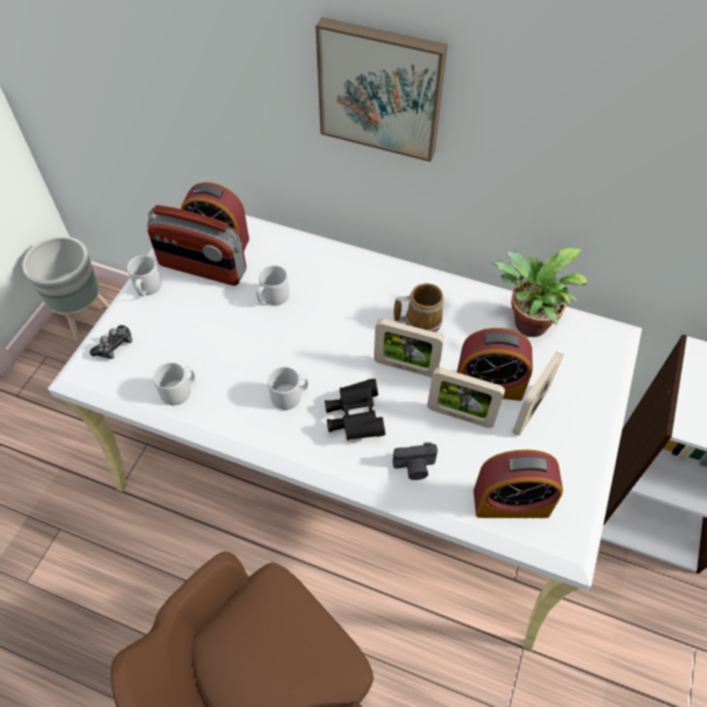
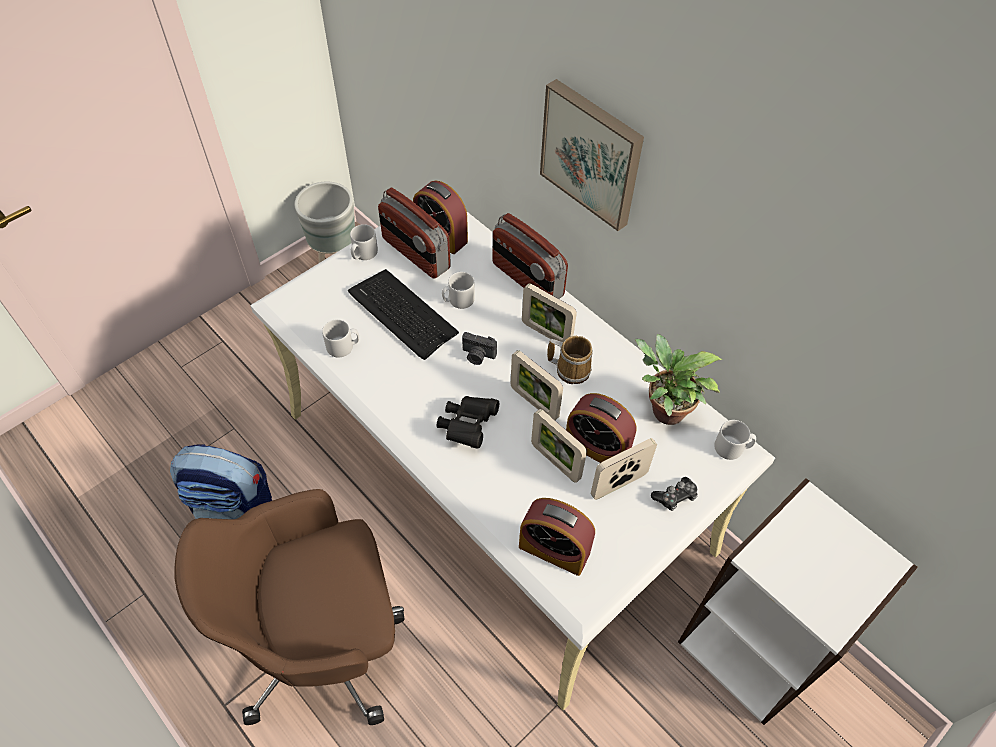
camera: 25 degrees right, 0 degrees up
game controller [90,325,132,359] -> game controller moved to [651,477,698,511]
grey mug [268,367,308,410] -> grey mug moved to [714,420,756,460]
camera [393,443,438,480] -> camera moved to [462,332,497,365]
none -> backpack [170,444,272,519]
none -> keyboard [348,269,459,360]
none -> radio [492,213,568,299]
none -> picture frame [522,283,577,342]

